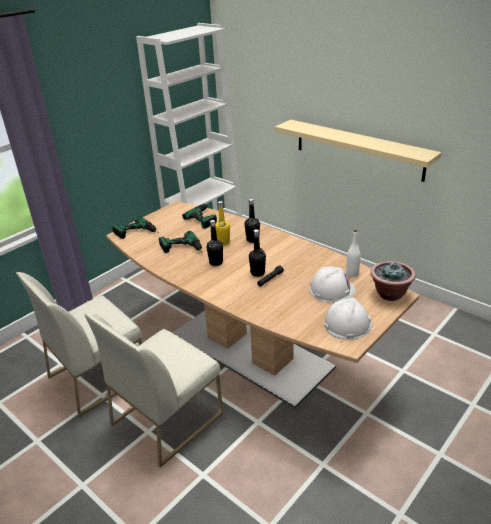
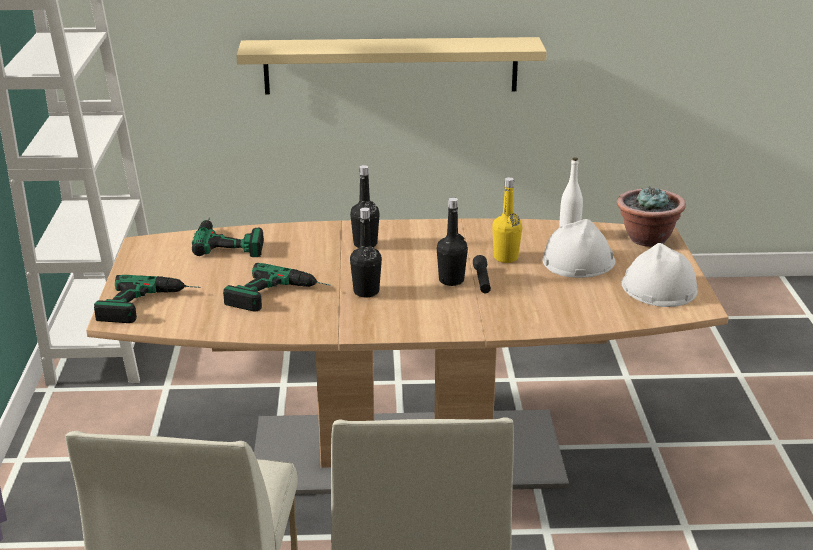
camera: 45 degrees left, 5 degrees down
yellow bottle [215,201,230,245] -> yellow bottle moved to [492,177,522,263]

